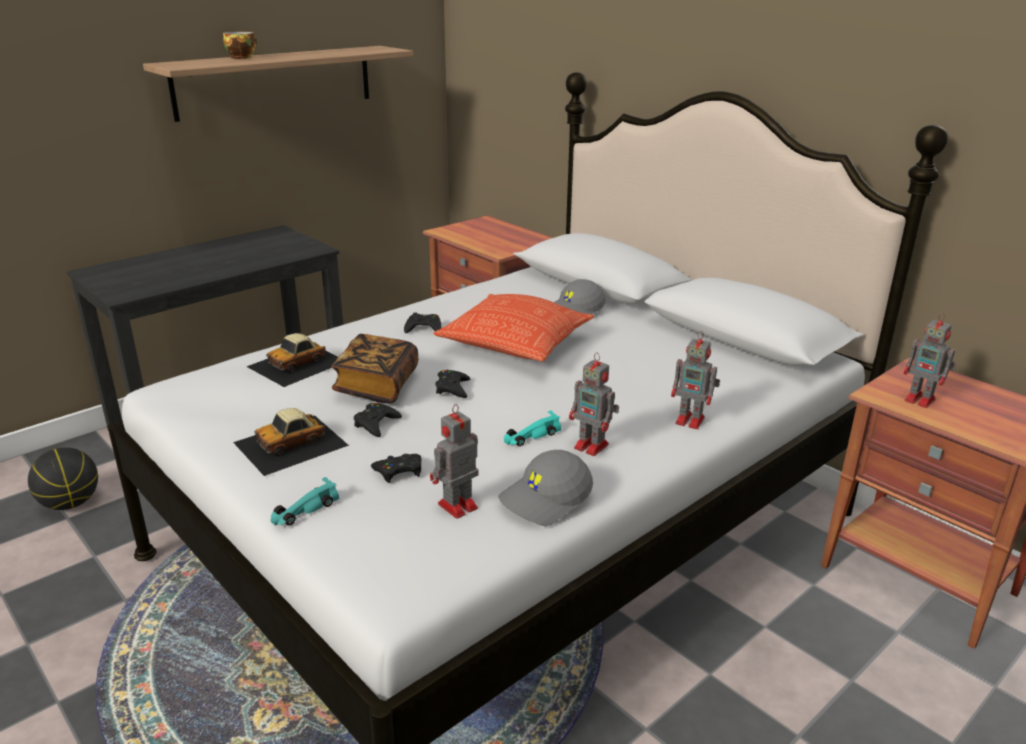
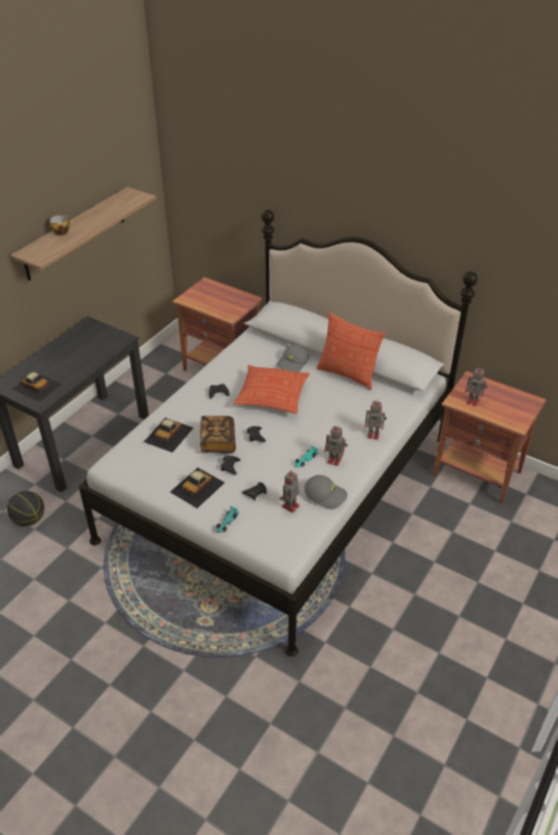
camera: 15 degrees left, 15 degrees up
grey cap [498,450,593,526] -> grey cap turned 105 degrees counterclockwise [304,475,347,510]
none -> toy car [12,372,62,402]
none -> orange pillow [317,312,385,390]

